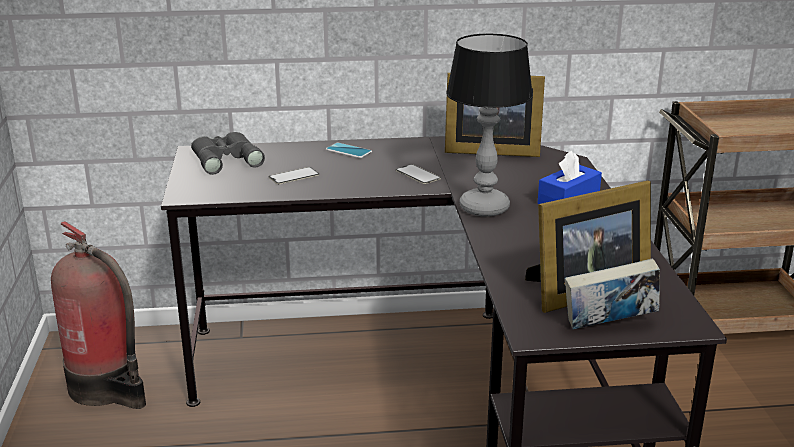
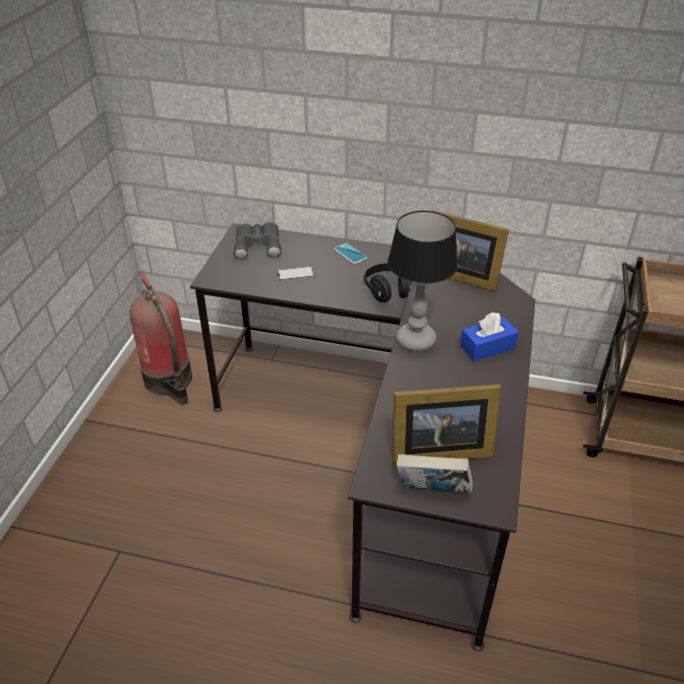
camera: 20 degrees right, 15 degrees up
phone [395,164,441,184] -> black headphones [364,263,411,303]

